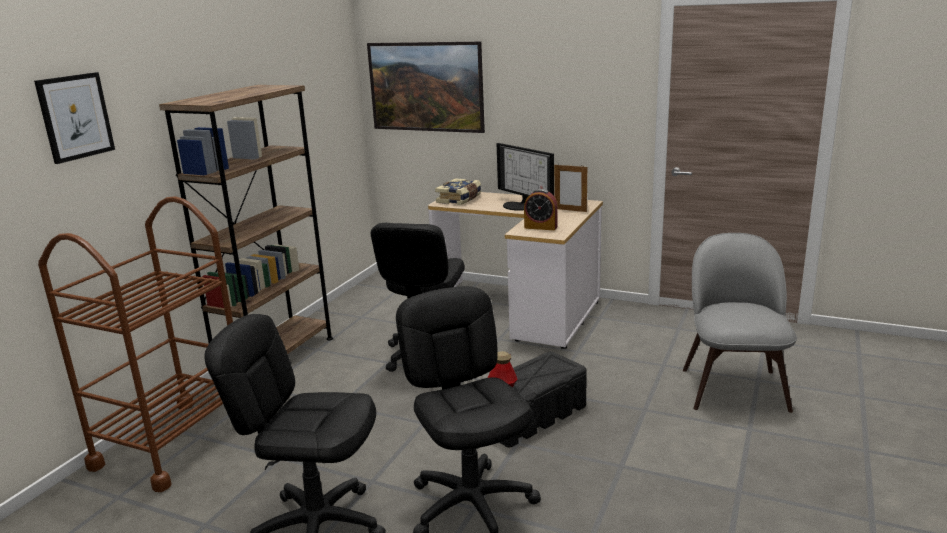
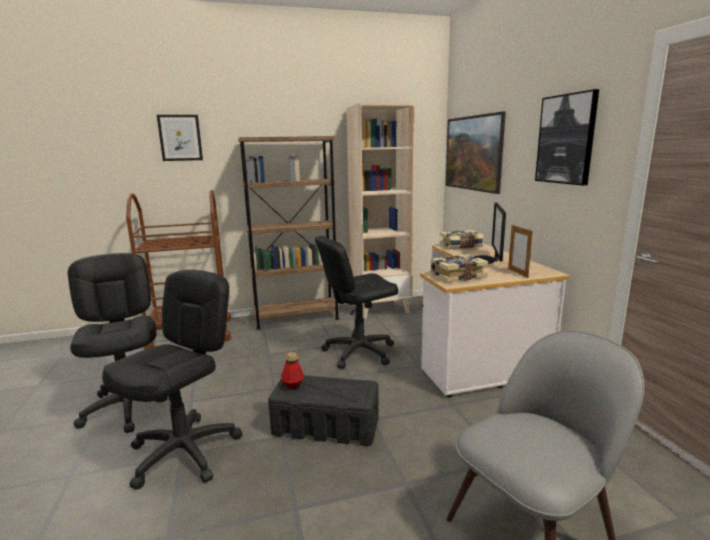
camera: 50 degrees right, 5 degrees down
alarm clock [524,189,558,230] -> book [430,254,488,283]
none -> beige bookcase [346,103,416,319]
none -> picture [535,89,599,185]

